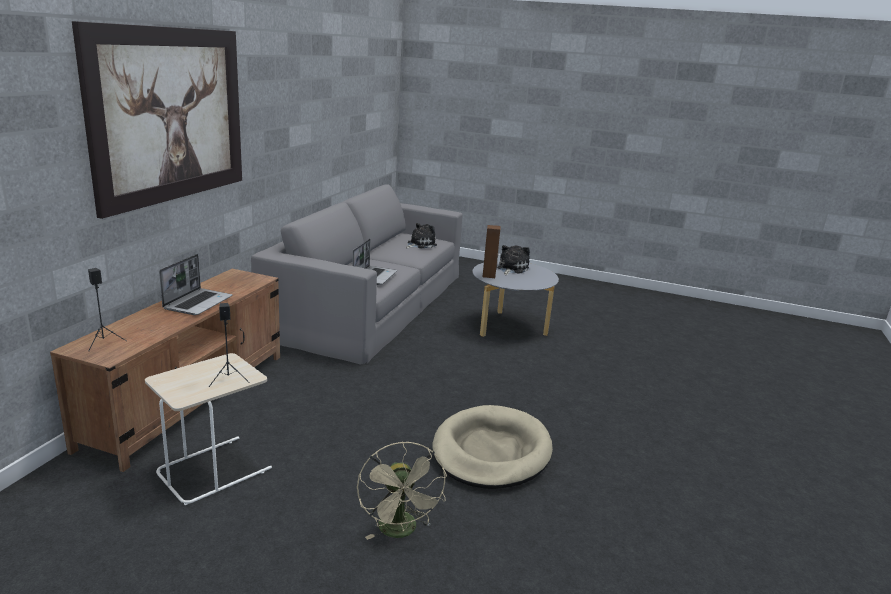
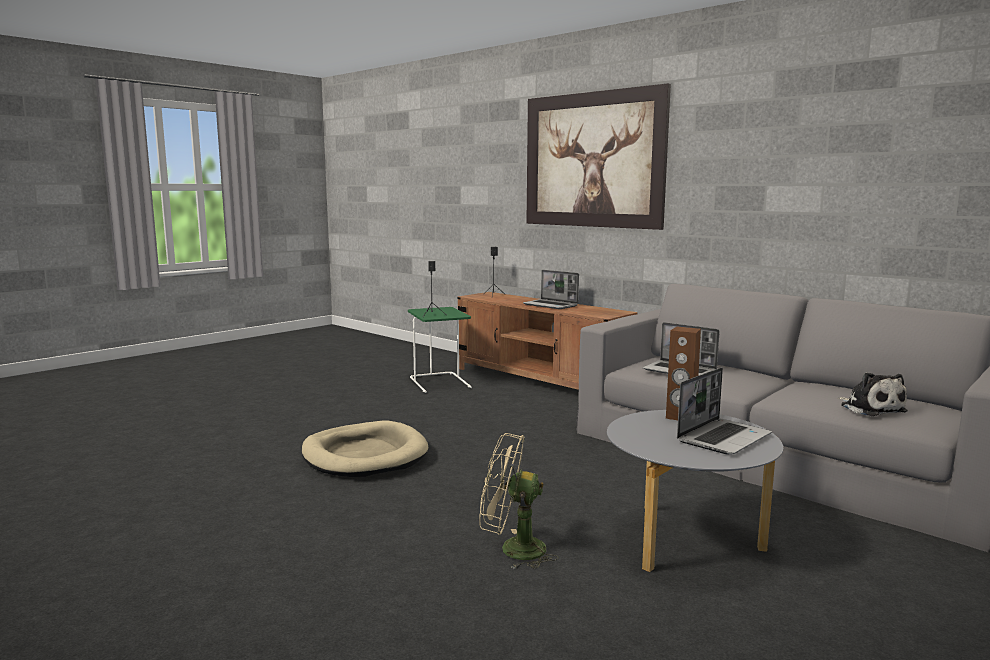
camera: 115 degrees right, 10 degrees down
beige side table [145,353,272,505] -> green side table [408,307,472,393]
beige fan [357,441,447,540] -> beige fan moved to [479,433,559,569]
plush toy [497,245,530,275] -> laptop [677,367,772,455]

